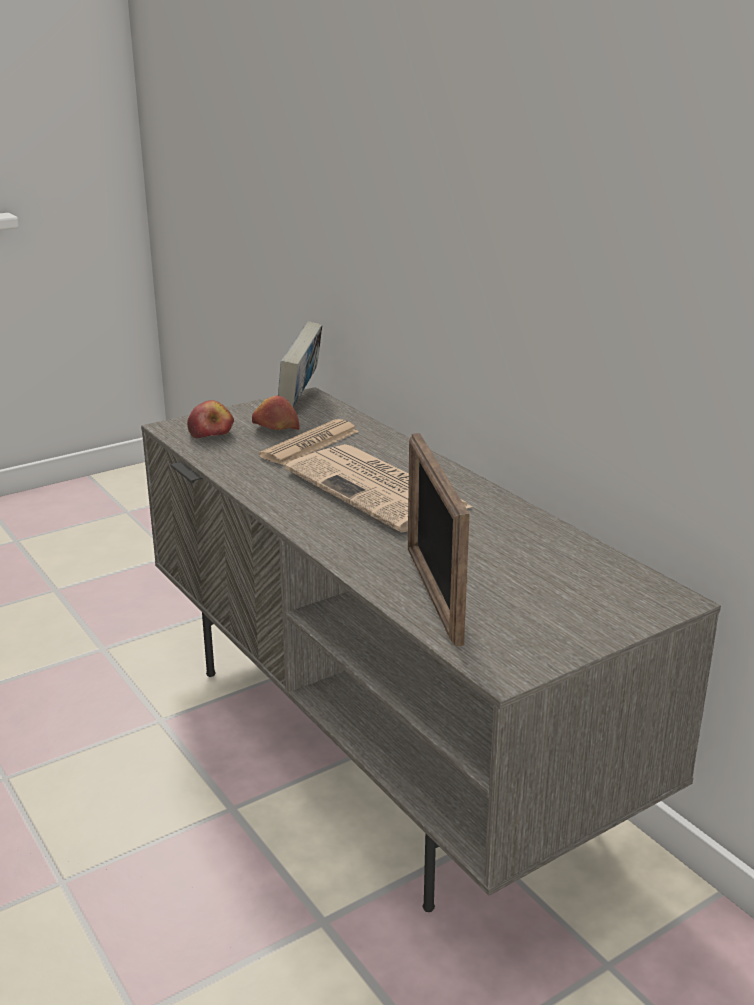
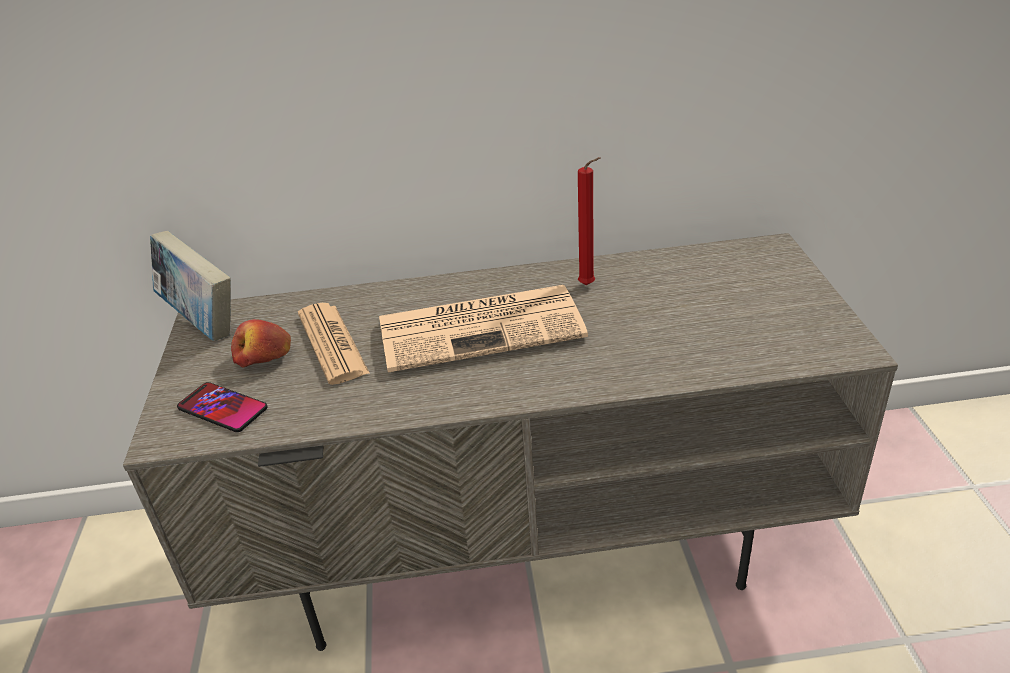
camera: 60 degrees left, 10 degrees up
apple [187,400,234,438] -> phone [177,382,268,432]
picture frame [408,433,470,646] -> none
none -> red candle [578,157,600,285]

